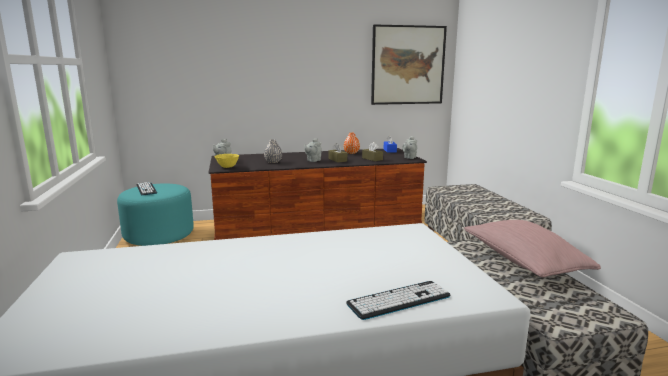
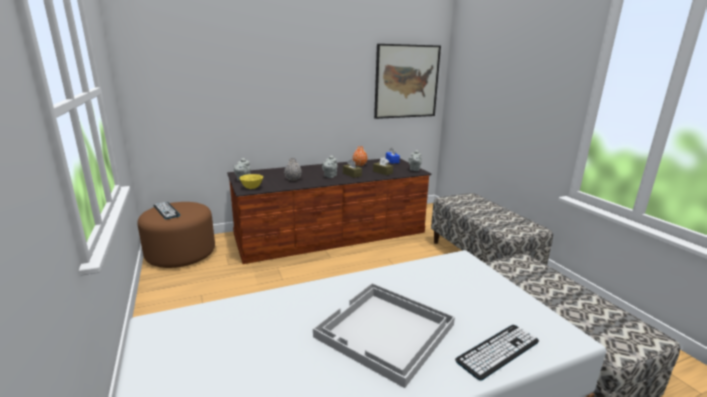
camera: 10 degrees left, 5 degrees up
turquoise ottoman [117,184,194,246] -> brown ottoman [137,202,215,268]
pink pillow [464,220,601,277] -> none
none -> white tray [313,283,455,388]

